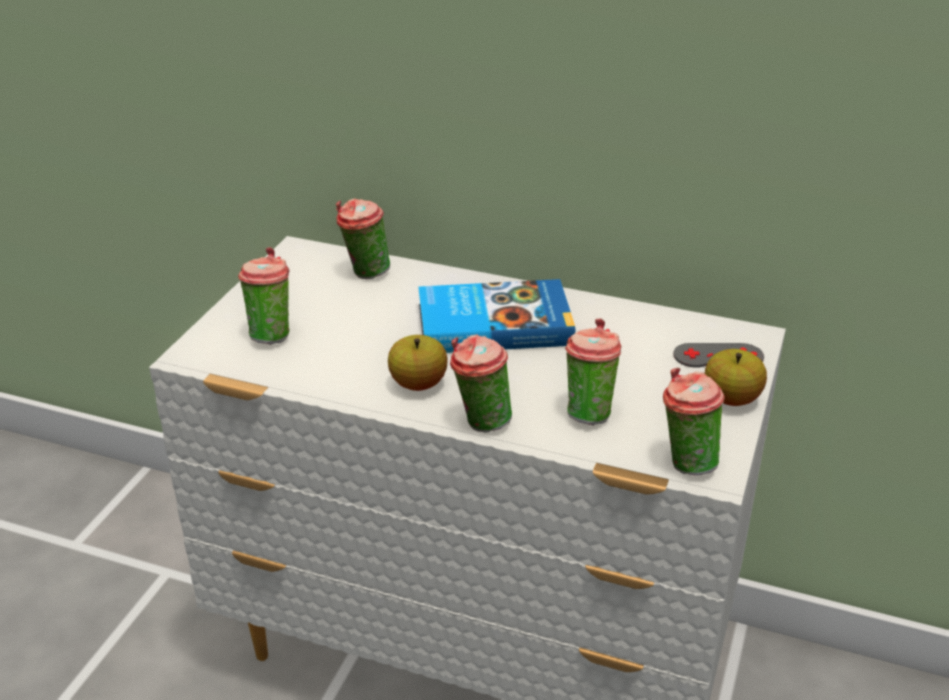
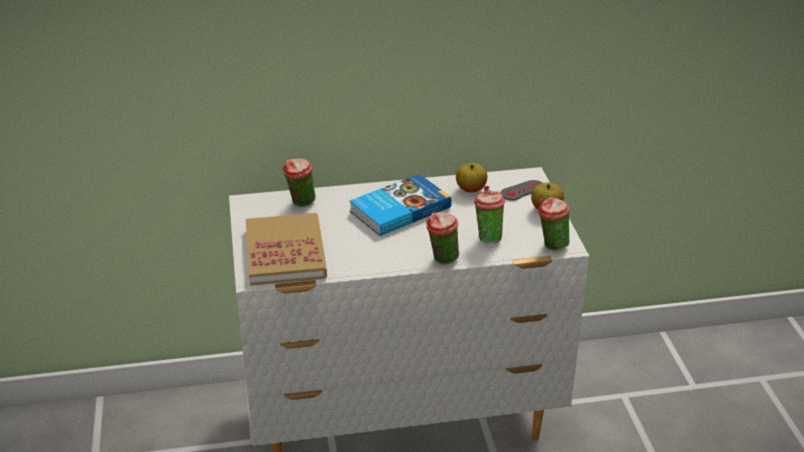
camera: 30 degrees left, 0 degrees up
cup [238,247,290,345] -> book [246,213,327,286]
apple [388,335,448,391] -> apple moved to [456,163,487,192]

